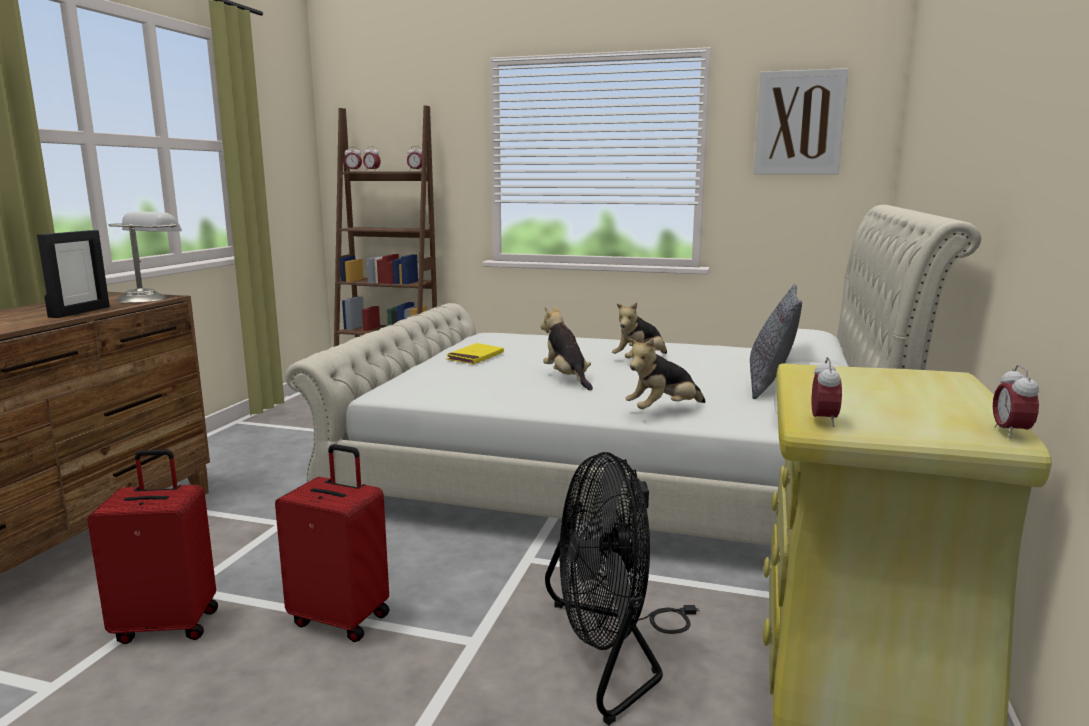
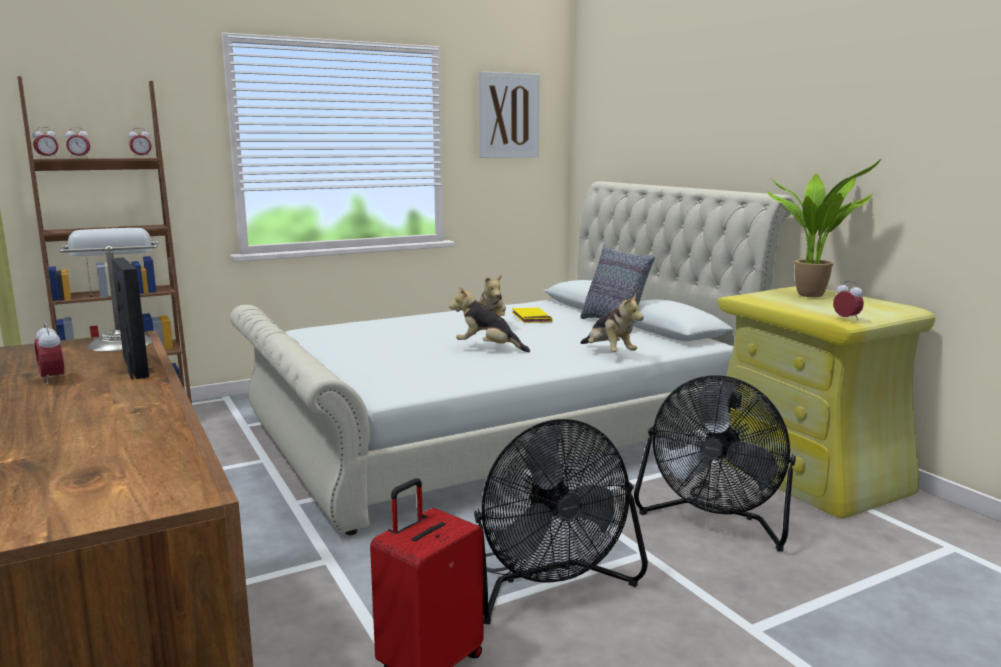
camera: 45 degrees left, 0 degrees up
red suitcase [275,444,390,642] -> black fan [474,419,648,624]
yellow book [446,343,504,364] -> yellow book moved to [512,308,552,323]
plush toy [625,338,706,409] -> plush toy turned 45 degrees counterclockwise [581,294,644,352]
alarm clock [993,365,1039,438] -> alarm clock moved to [35,322,64,385]
none -> potted plant [767,158,882,297]

